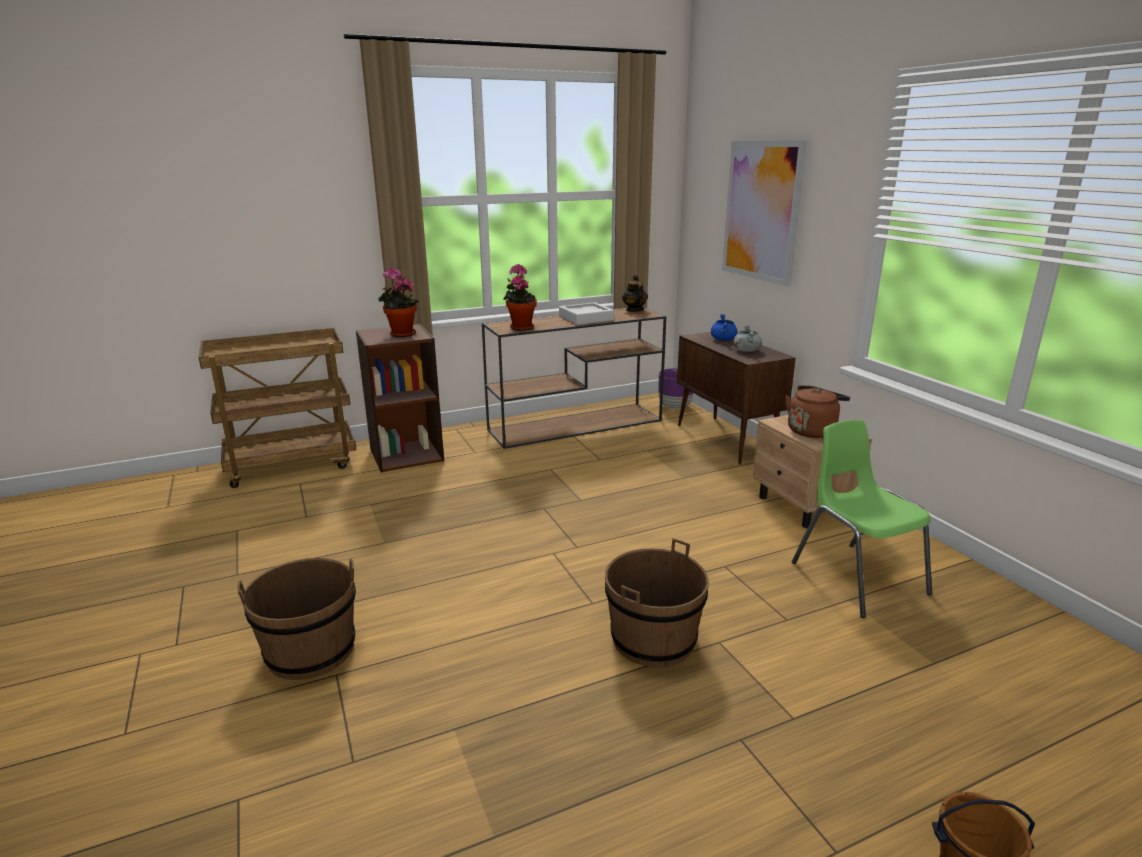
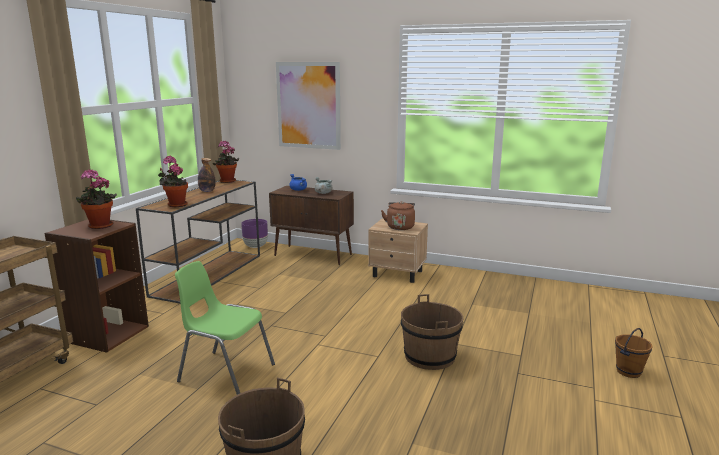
camera: 45 degrees left, 5 degrees down
grey tray [559,302,614,325] -> bottle [198,158,216,192]
teapot [622,275,648,312] -> potted plant [213,140,239,183]
green chair [792,420,932,618] -> green chair moved to [175,261,275,395]

